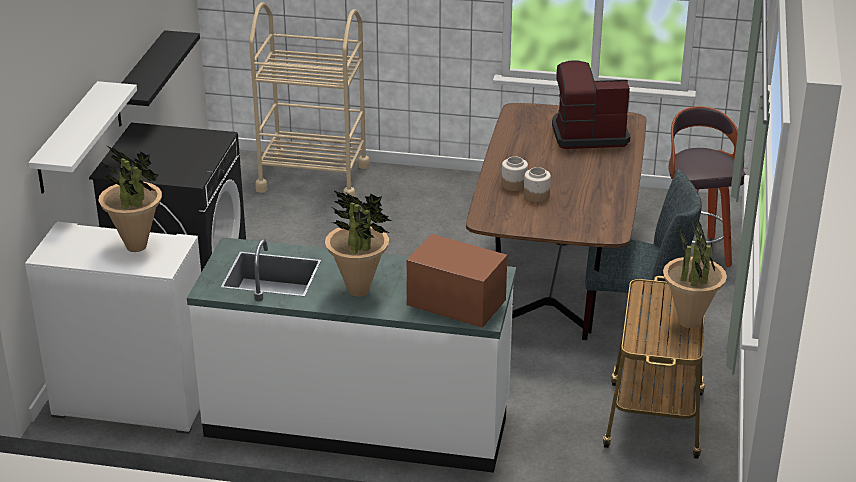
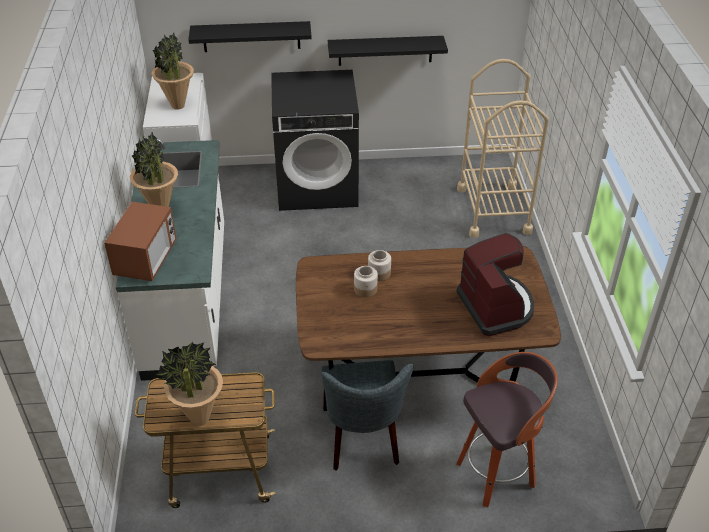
camera: 75 degrees right, 10 degrees up
white shelf [29,81,137,194] -> black shelf [188,21,312,52]

